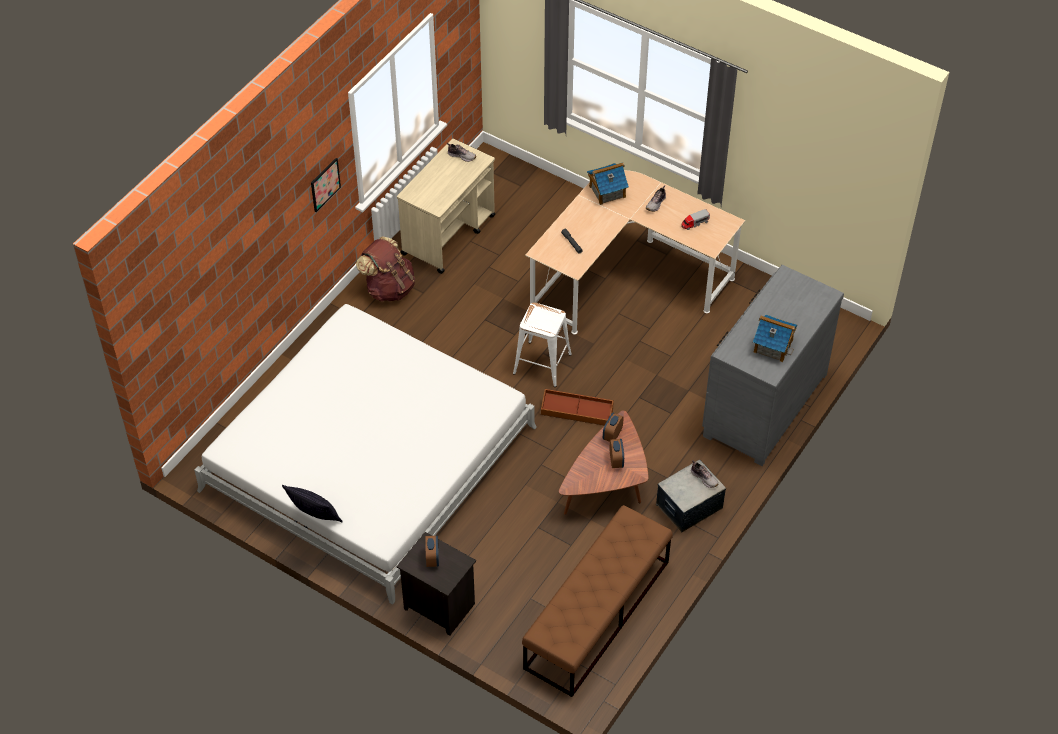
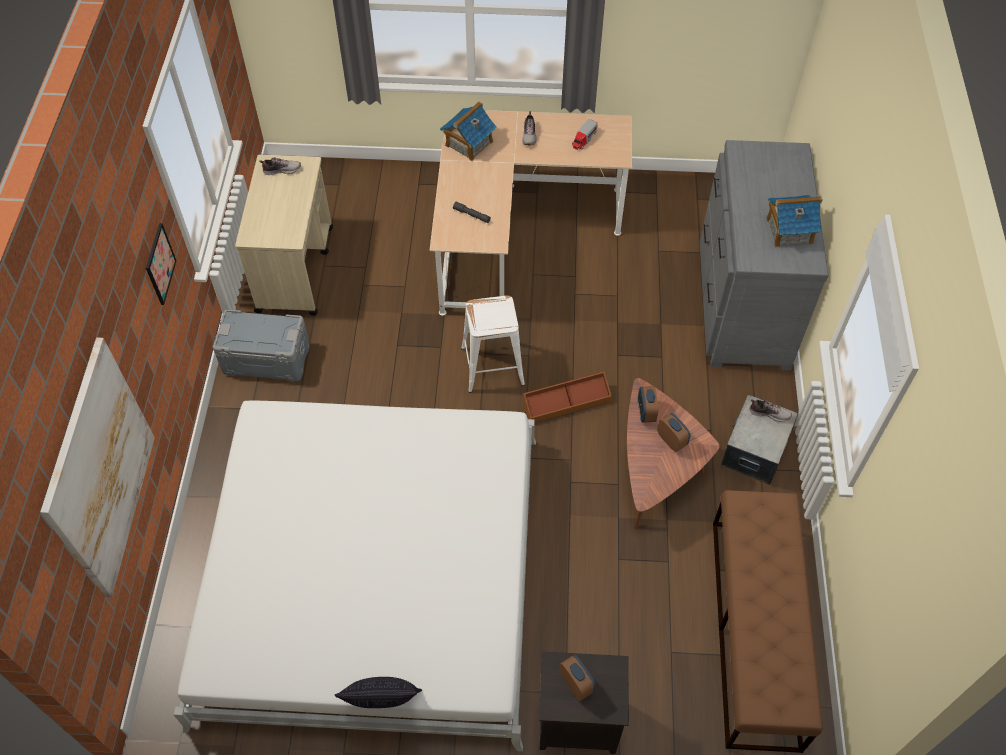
camera: 30 degrees left, 5 degrees up
brown backpack [356,236,415,302] -> grey storage box [213,309,310,382]
none -> picture [40,338,155,597]

